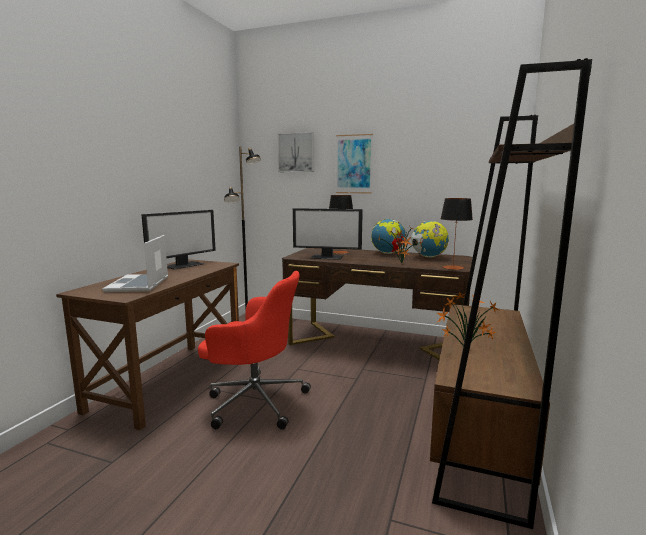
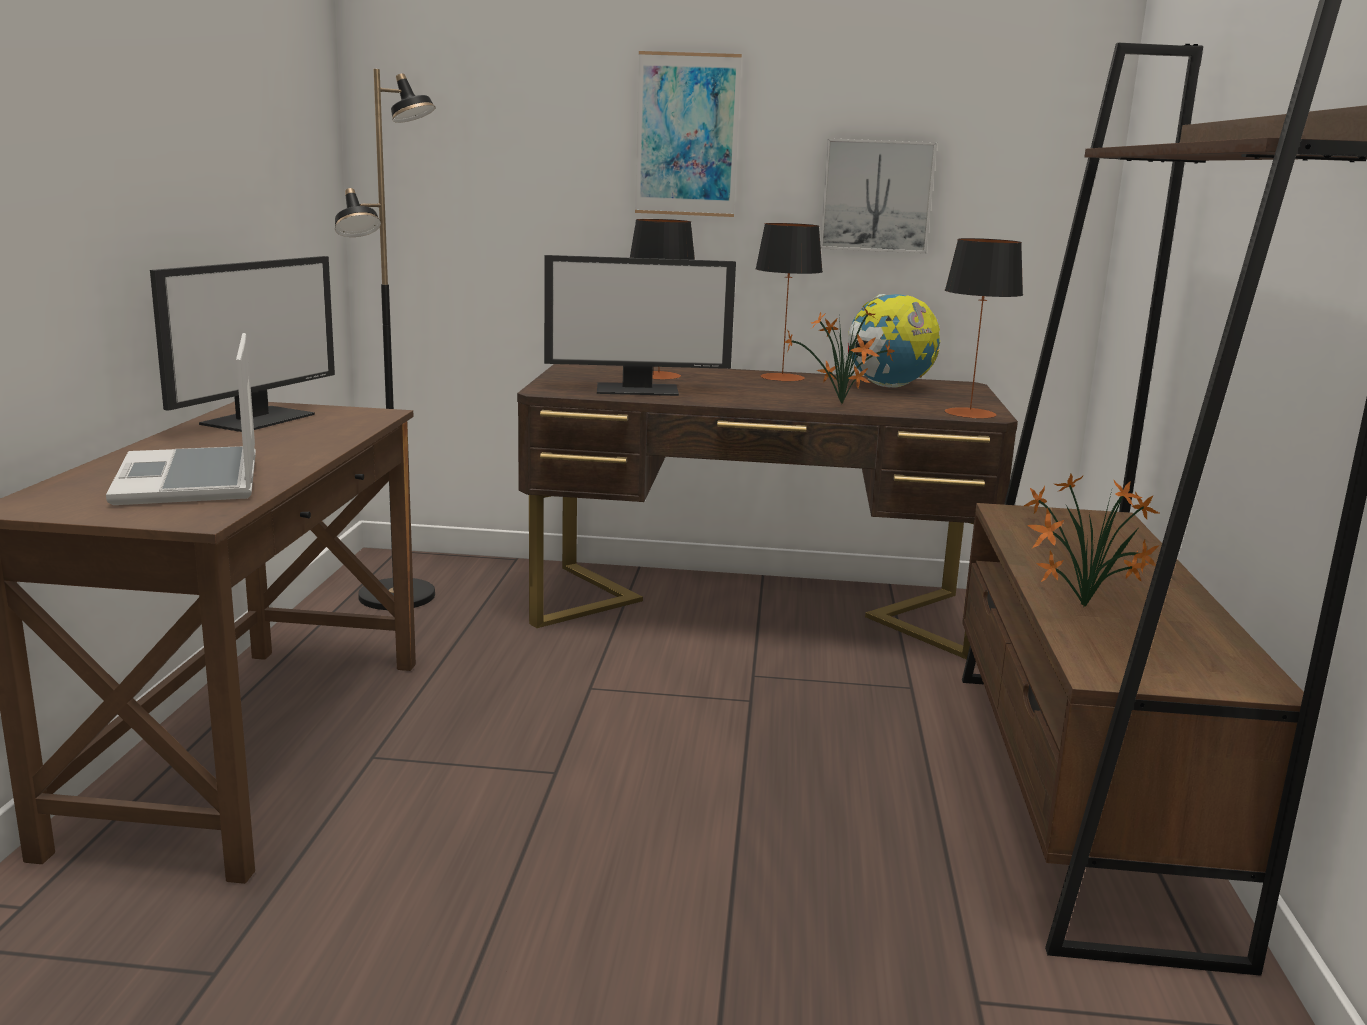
camera: 15 degrees left, 5 degrees up
red office chair [198,271,311,429] -> none
picture [277,132,314,172] -> picture moved to [820,138,937,253]
globe [371,219,407,254] -> table lamp [755,223,823,382]

